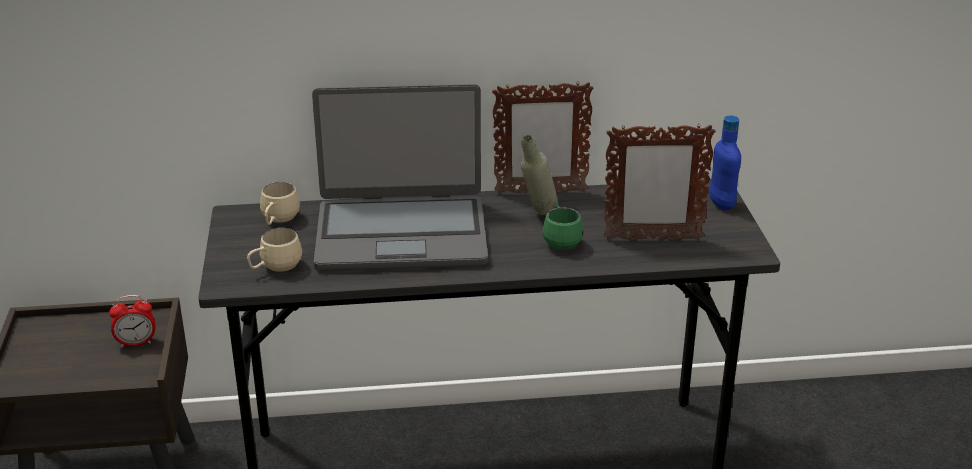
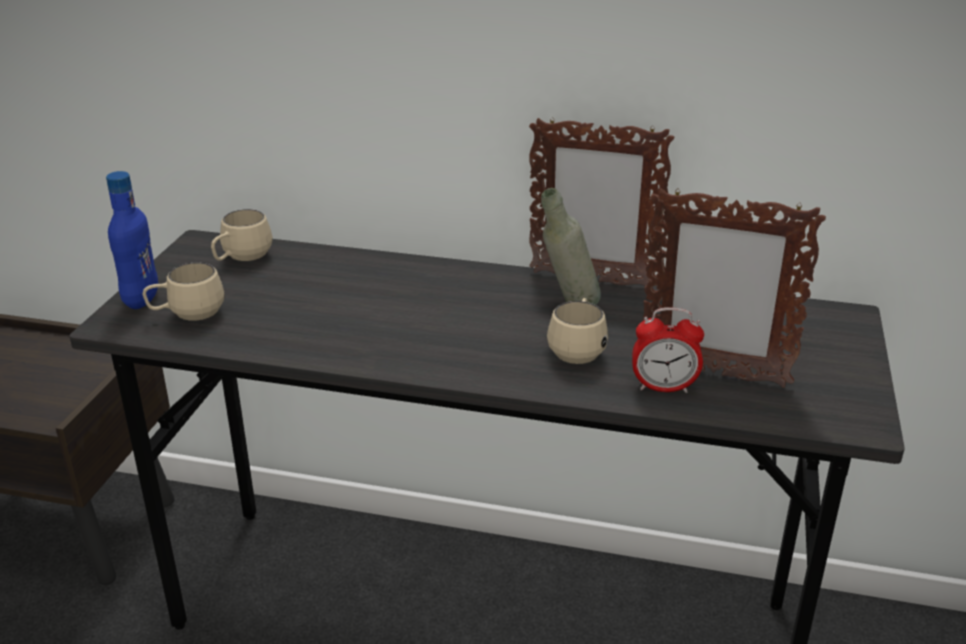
camera: 20 degrees right, 0 degrees up
alarm clock [109,295,155,348] -> alarm clock moved to [632,307,704,393]
laptop [312,84,488,271] -> none
green mug [542,205,584,250] -> beige mug [547,298,608,364]
blue bottle [709,115,741,211] -> blue bottle moved to [106,171,158,309]

